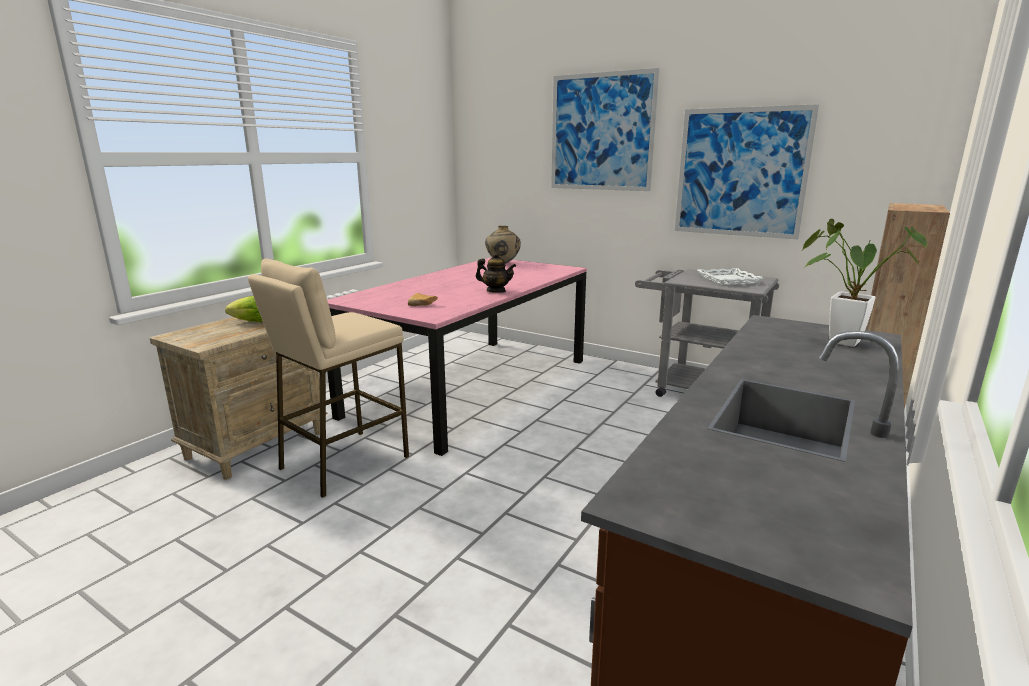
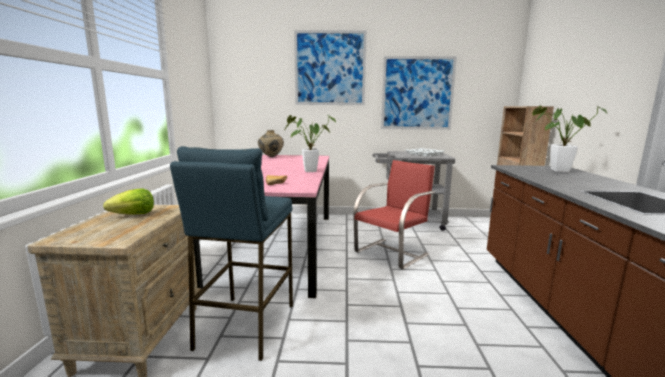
camera: 30 degrees left, 5 degrees down
beige stool [248,259,409,498] -> blue stool [170,146,293,361]
teapot [476,252,516,293] -> potted plant [285,115,336,172]
none -> red chair [354,160,435,269]

